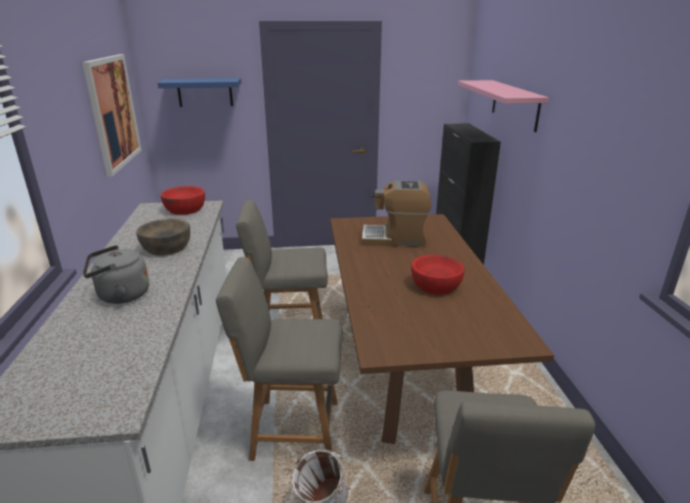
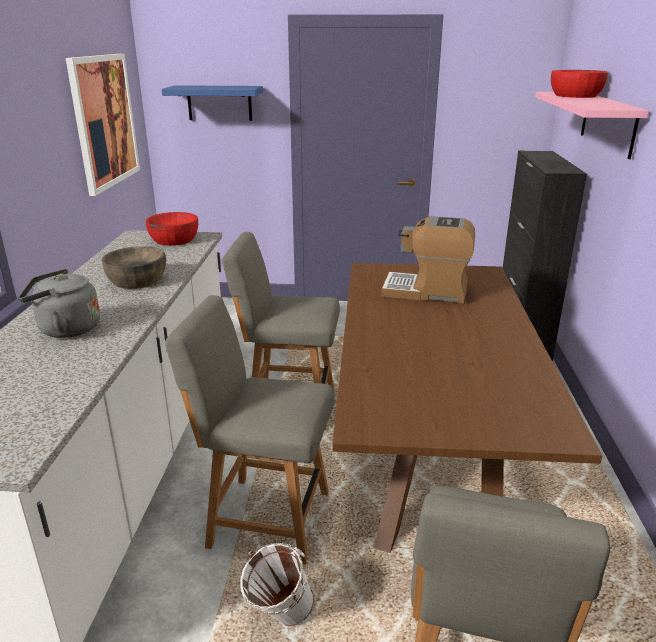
camera: 10 degrees right, 0 degrees up
red bowl [411,254,465,295] -> red bowl moved to [551,70,609,98]

